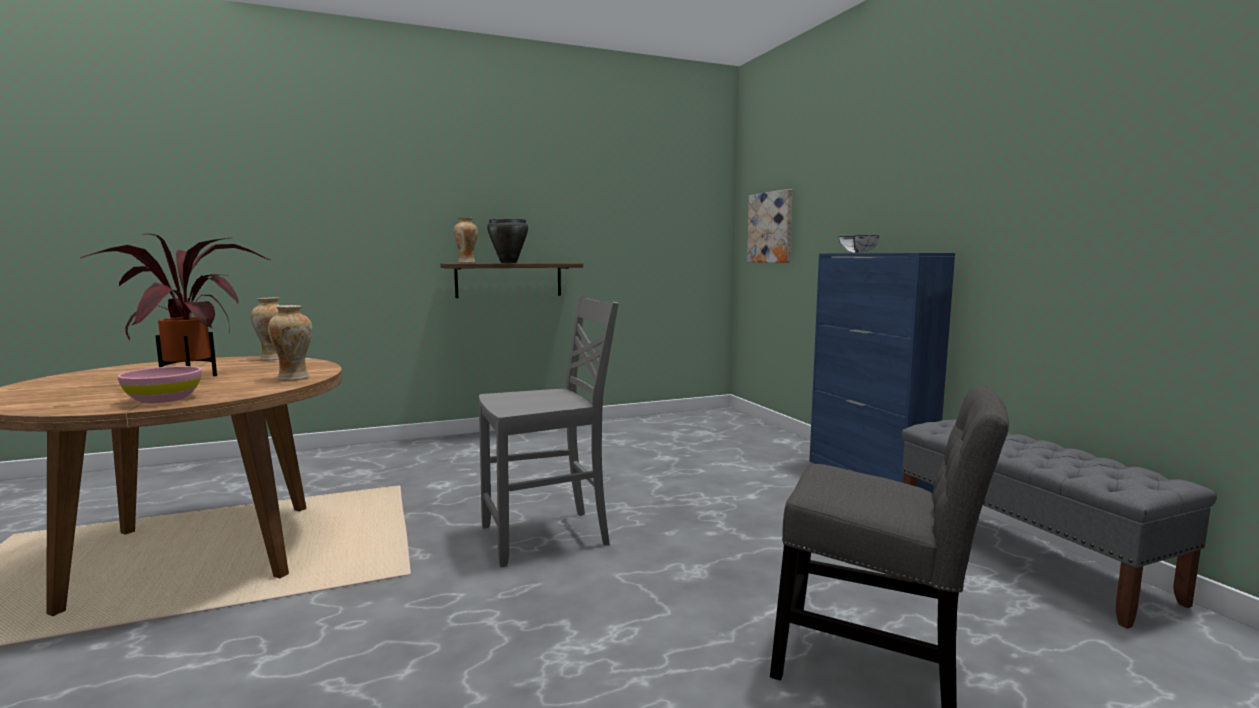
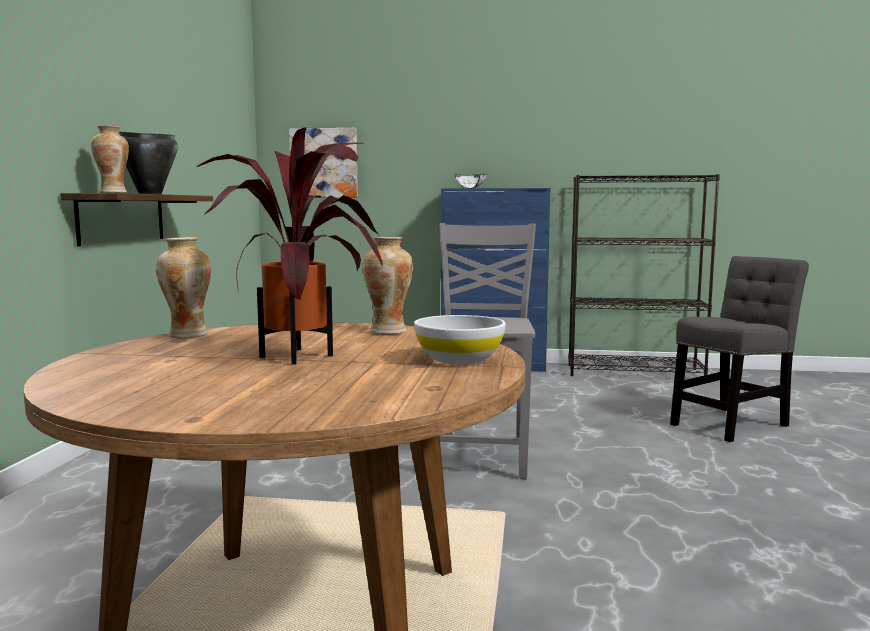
camera: 60 degrees left, 0 degrees up
pink bowl [117,366,202,403] -> white bowl [414,315,506,364]
grey bench [901,419,1217,629] -> black bookcase [568,174,720,376]

